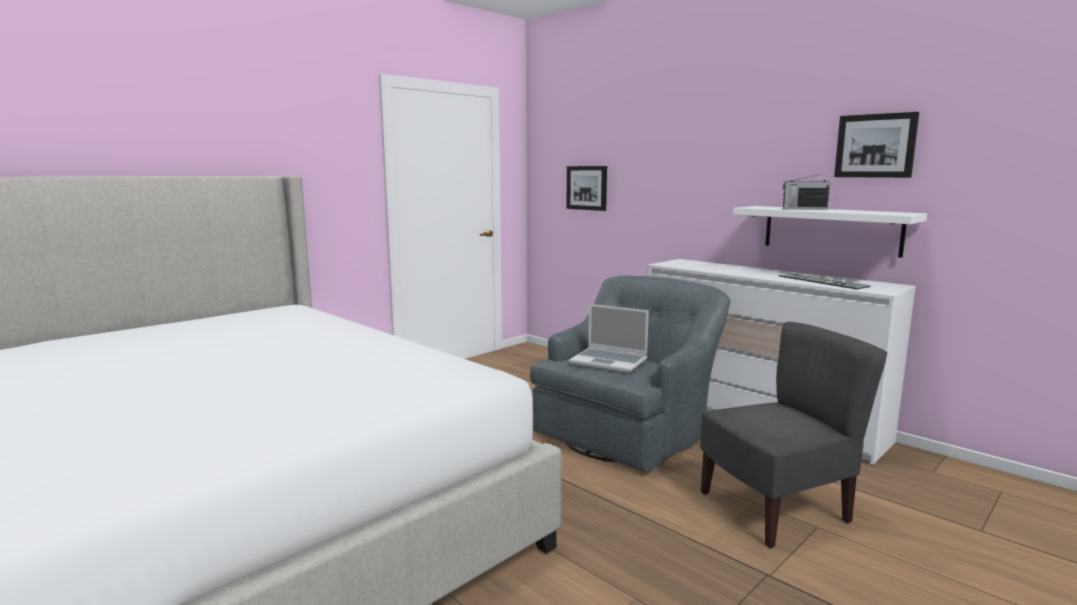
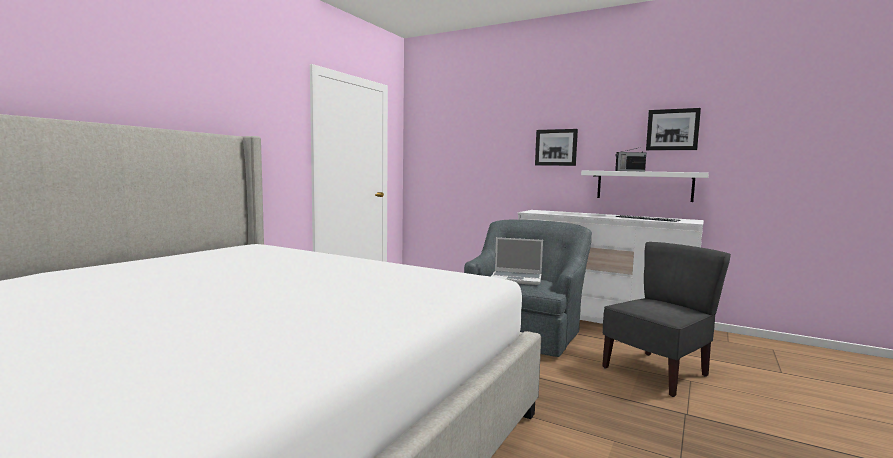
camera: 15 degrees left, 5 degrees down
picture [566,166,607,211] -> picture moved to [535,129,578,166]

